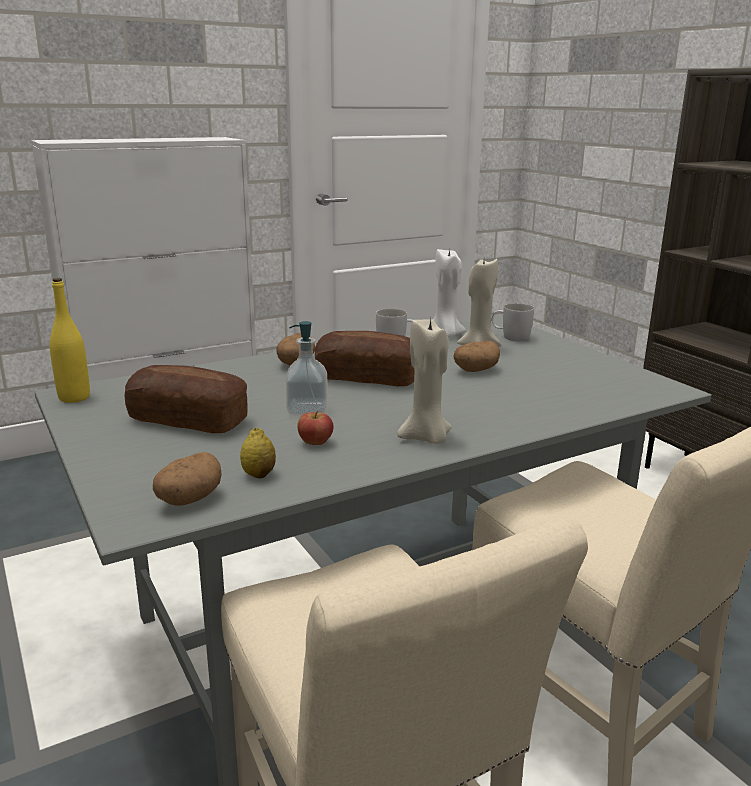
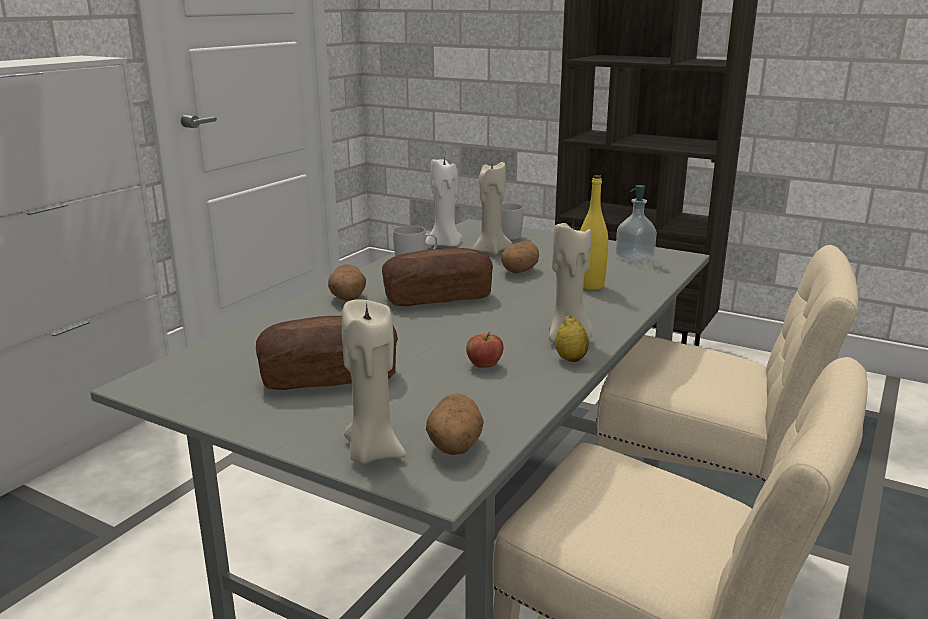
camera: 30 degrees left, 0 degrees up
yellow bottle [50,278,90,403] -> yellow bottle moved to [580,175,608,290]
lemon [240,428,276,478] -> lemon moved to [555,316,589,362]
soap dispenser [286,321,328,416] -> soap dispenser moved to [616,185,657,262]
none -> beige candle [342,299,406,465]

